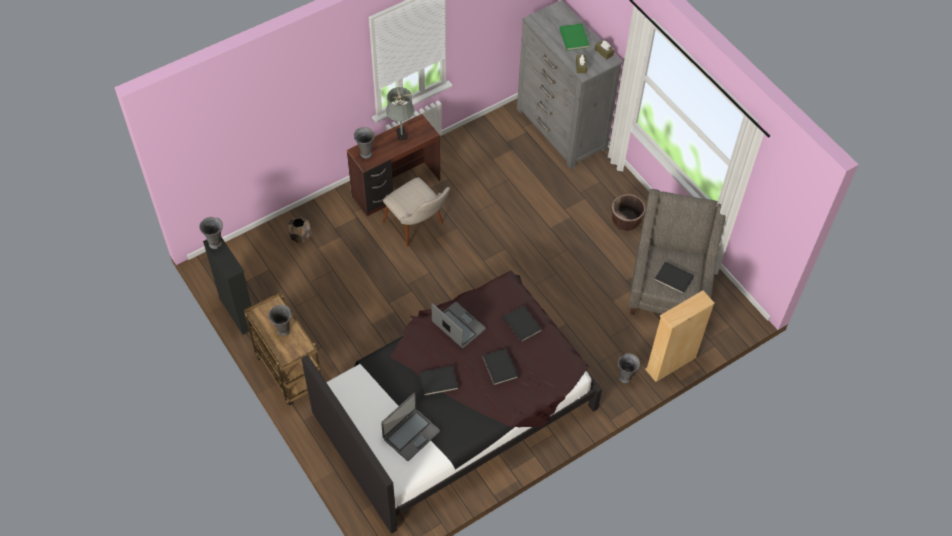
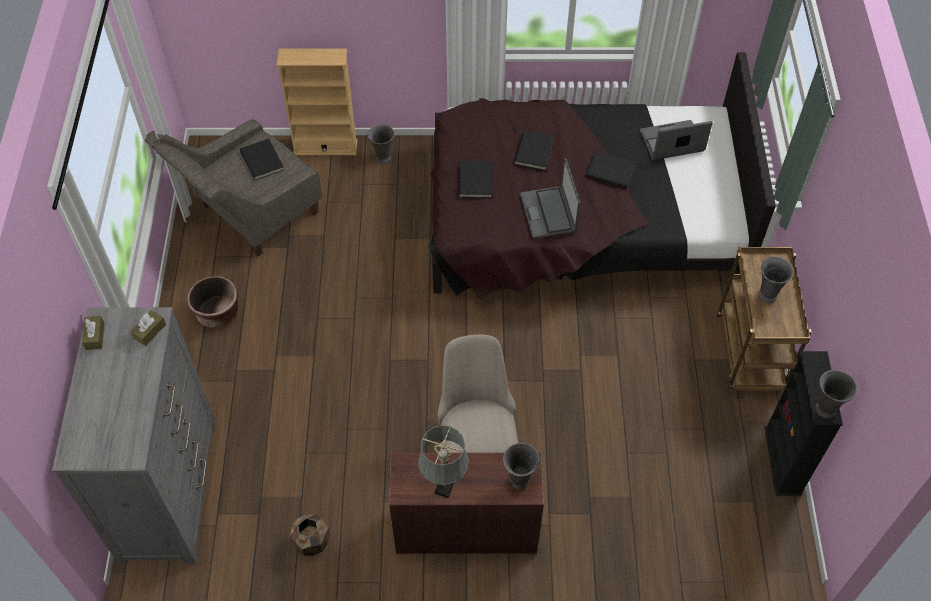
camera: 145 degrees left, 0 degrees up
brown planter [288,217,311,243] -> brown planter moved to [290,514,330,556]
green book [559,24,590,51] -> none

